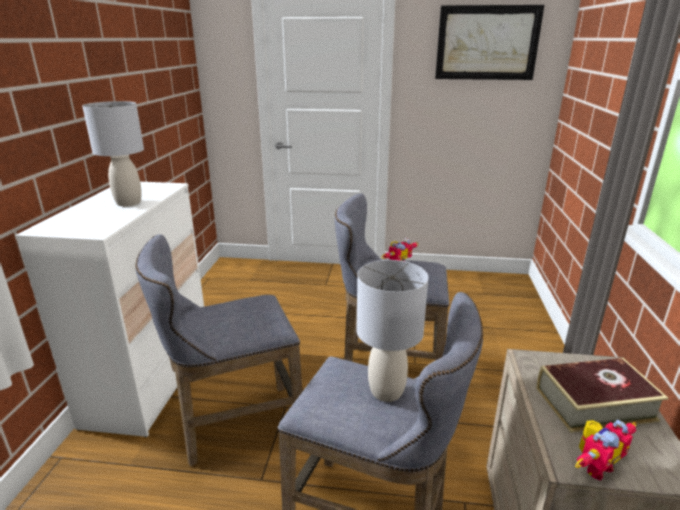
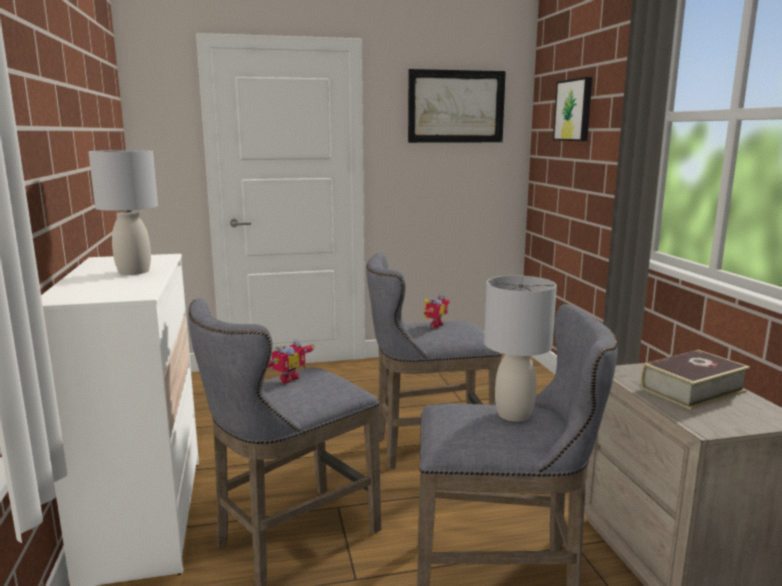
camera: 20 degrees left, 10 degrees down
toy robot [575,420,637,480] -> toy robot moved to [268,339,315,384]
none -> picture [553,77,592,141]

